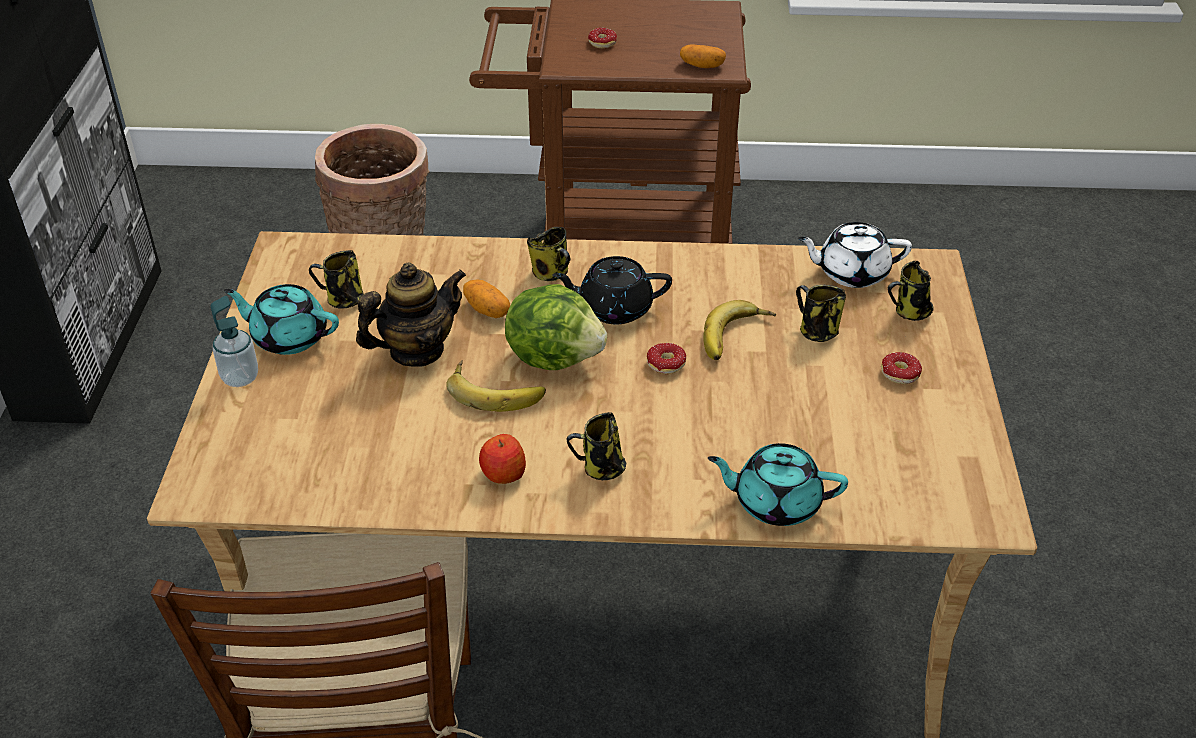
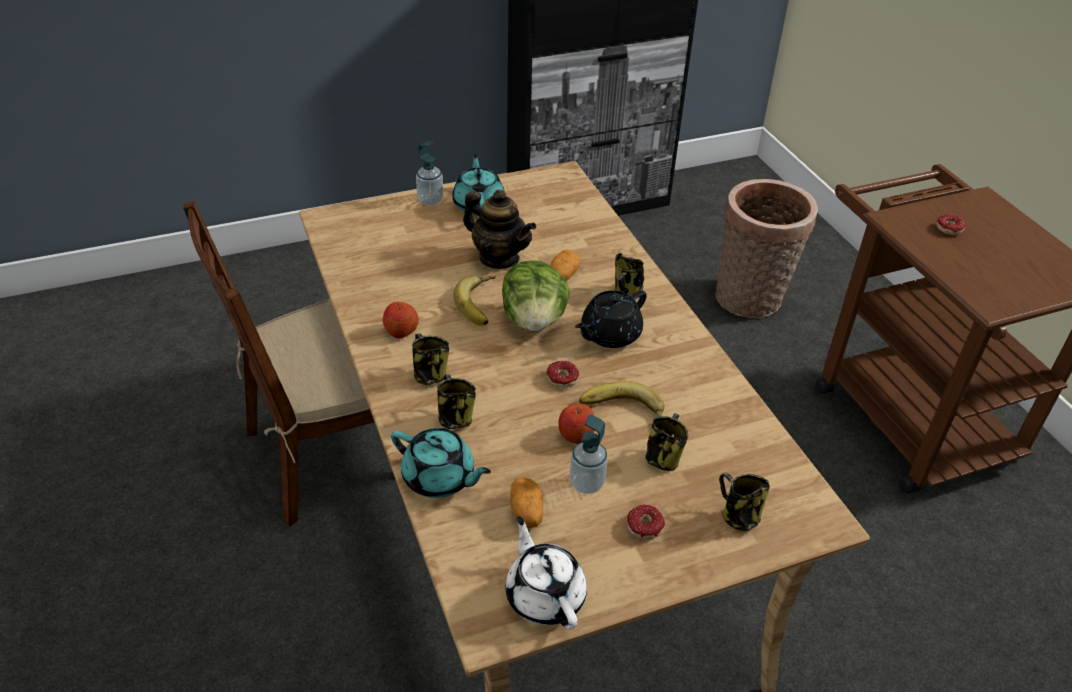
camera: 65 degrees right, 0 degrees up
mug [309,250,364,309] -> mug moved to [437,374,476,429]
black teapot [552,256,672,324] -> black teapot turned 105 degrees counterclockwise [575,291,647,348]
potato [680,45,726,68] -> potato moved to [510,477,543,528]
turquoise teapot [708,443,848,526] -> turquoise teapot turned 135 degrees clockwise [391,428,491,498]
white teapot [797,222,912,288] -> white teapot moved to [505,516,587,630]
none -> apple [558,404,595,444]
none -> soap dispenser [569,414,608,494]

